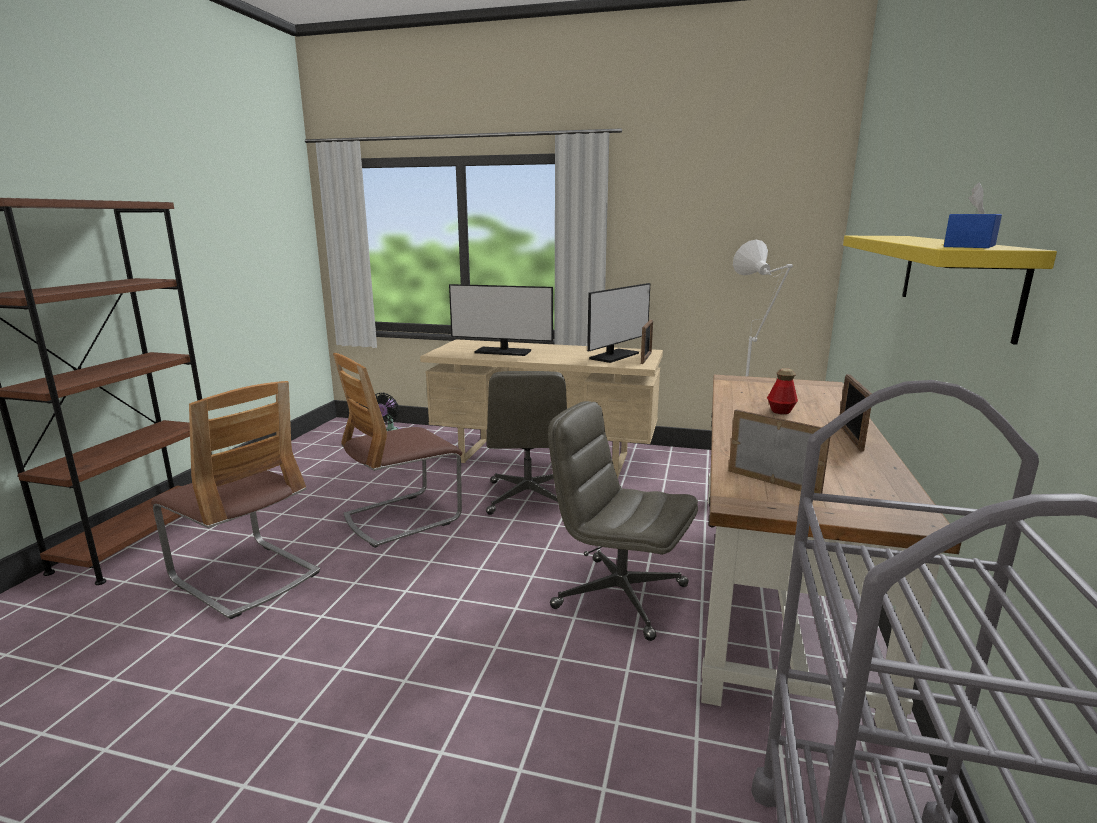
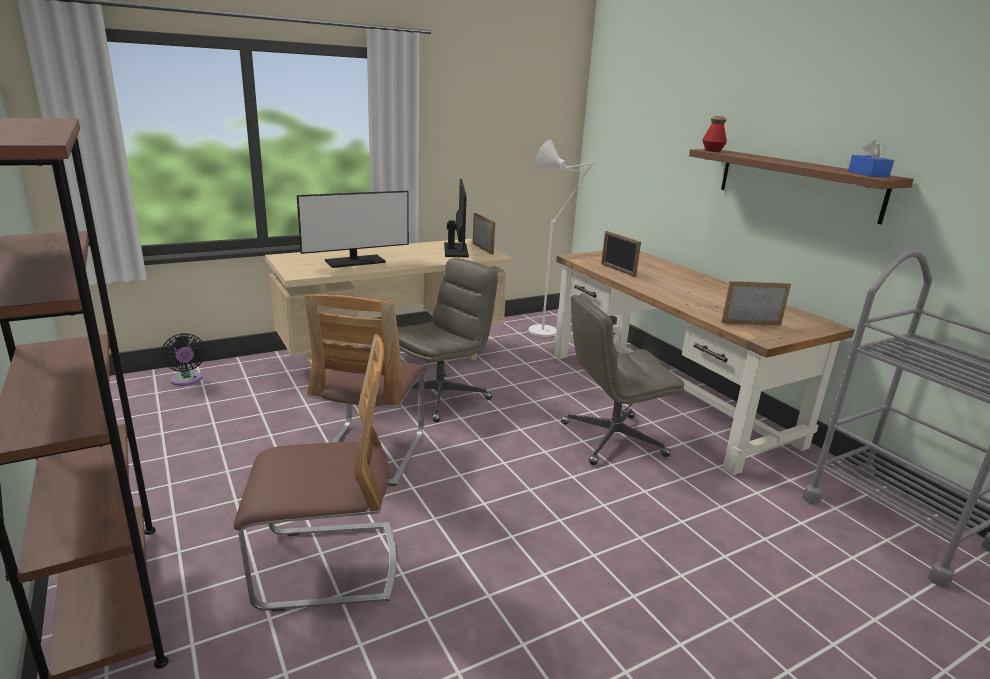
camera: 45 degrees left, 5 degrees up
grey office chair [486,371,567,515] -> grey office chair turned 90 degrees counterclockwise [397,258,498,422]
bottle [767,368,798,414] -> bottle moved to [702,116,727,152]
picture frame [840,374,872,452] -> picture frame moved to [601,231,641,277]
yellow shelf [843,236,1057,345] -> brown shelf [689,149,914,224]

